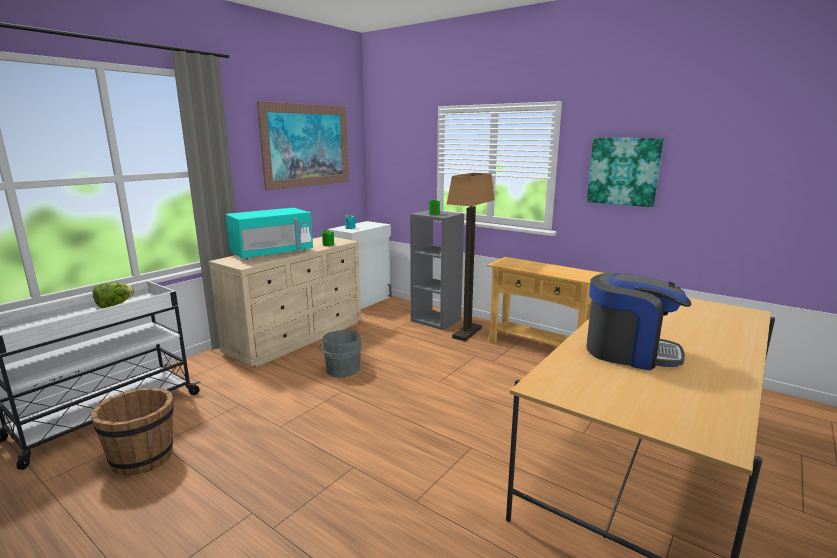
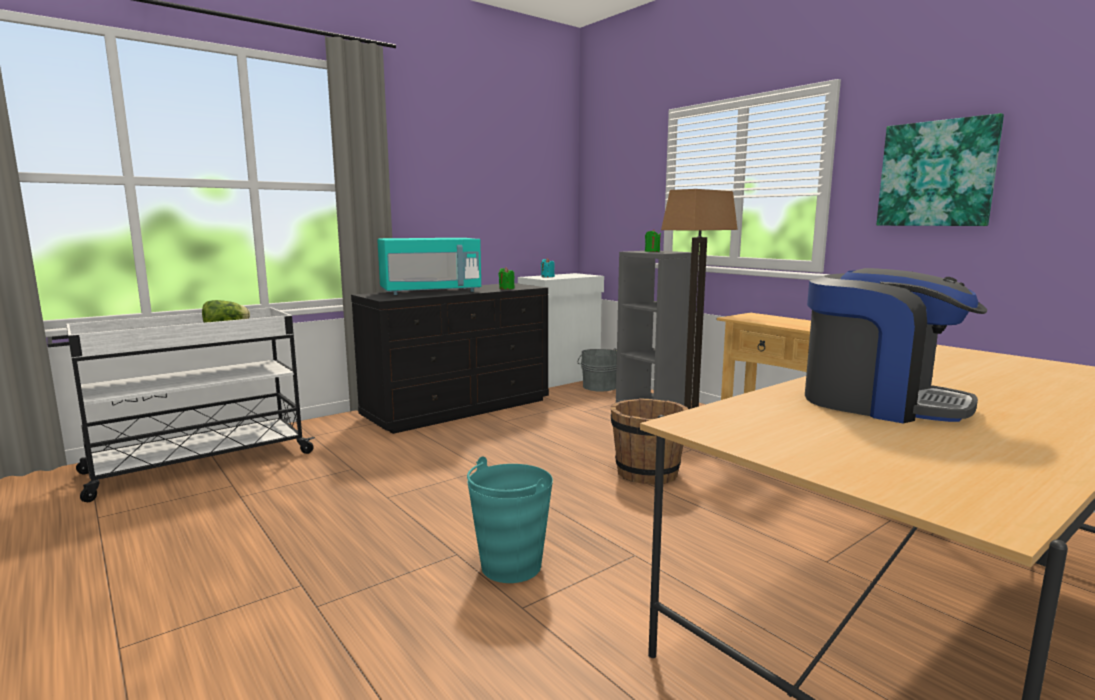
camera: 15 degrees right, 5 degrees down
brown bucket [91,388,173,476] -> brown bucket moved to [611,398,688,484]
beige dresser [209,237,361,367] -> black dresser [351,283,549,434]
picture [257,101,349,191] -> none
grey bucket [319,330,362,378] -> grey bucket moved to [578,348,617,391]
none -> turquoise bucket [467,456,553,583]

